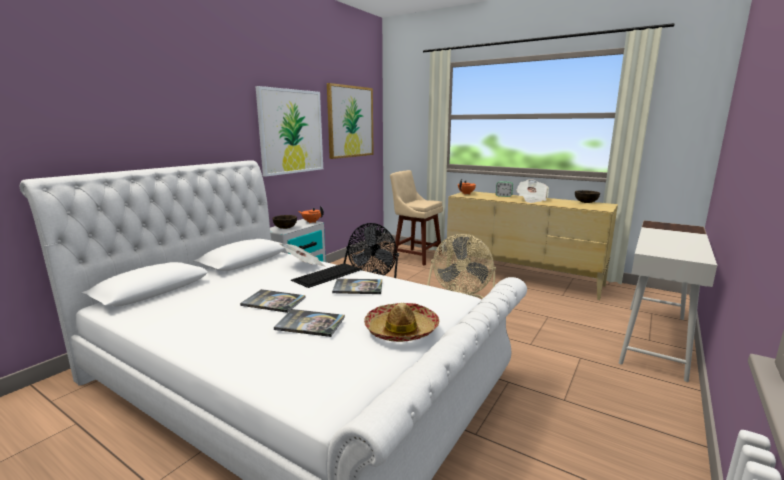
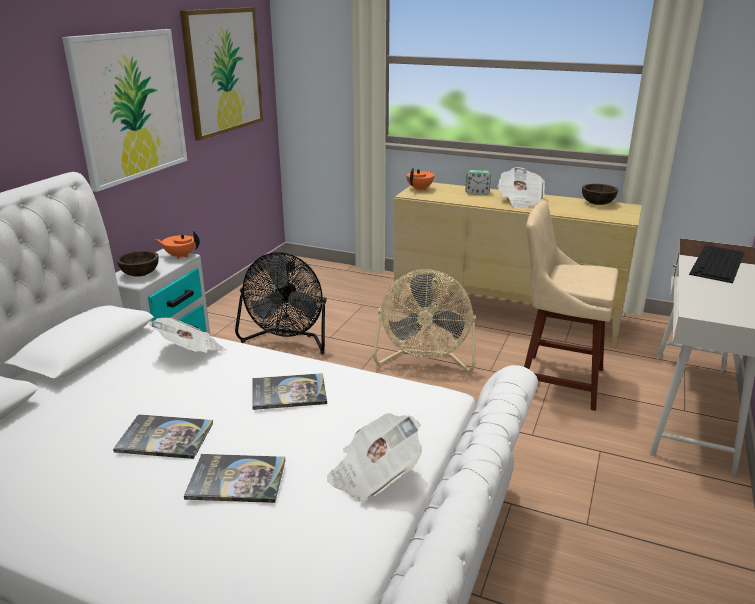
camera: 10 degrees left, 10 degrees up
keyboard [291,263,362,288] -> keyboard moved to [689,245,745,283]
hat [364,303,439,342] -> newspaper [327,413,422,502]
beige chair [390,170,443,266] -> beige chair moved to [524,200,618,411]

